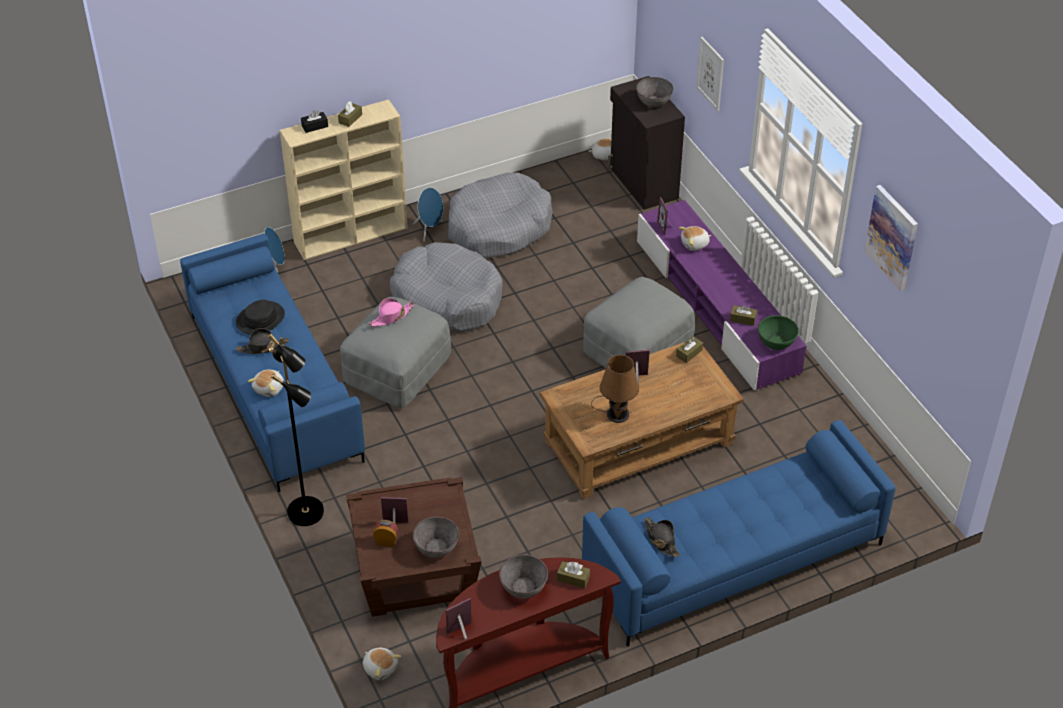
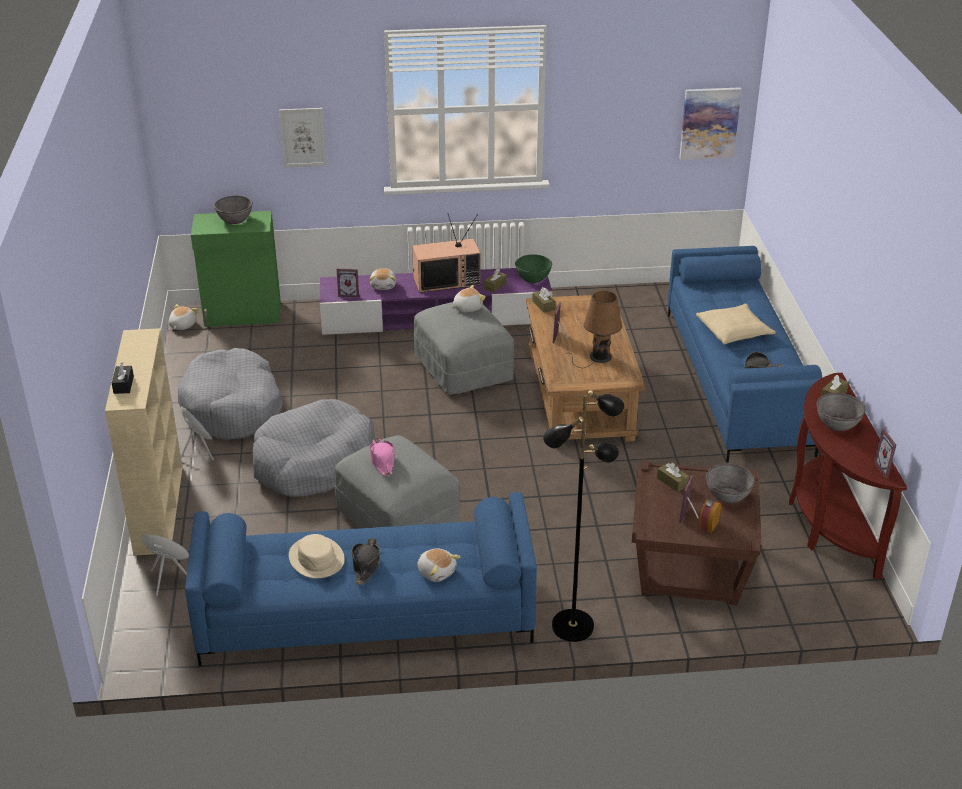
camera: 70 degrees left, 10 degrees down
black hat [236,300,285,335] -> beige hat [289,534,345,578]
brown tissue box [338,102,362,127] -> brown tissue box moved to [657,463,689,492]
plush toy [363,648,401,680] -> plush toy moved to [452,285,486,312]
black cabinet [608,76,685,210] -> green cabinet [191,211,281,327]
picture [864,185,918,291] -> picture moved to [679,87,742,160]
none -> television [412,213,481,293]
none -> beige pillow [696,304,776,344]

